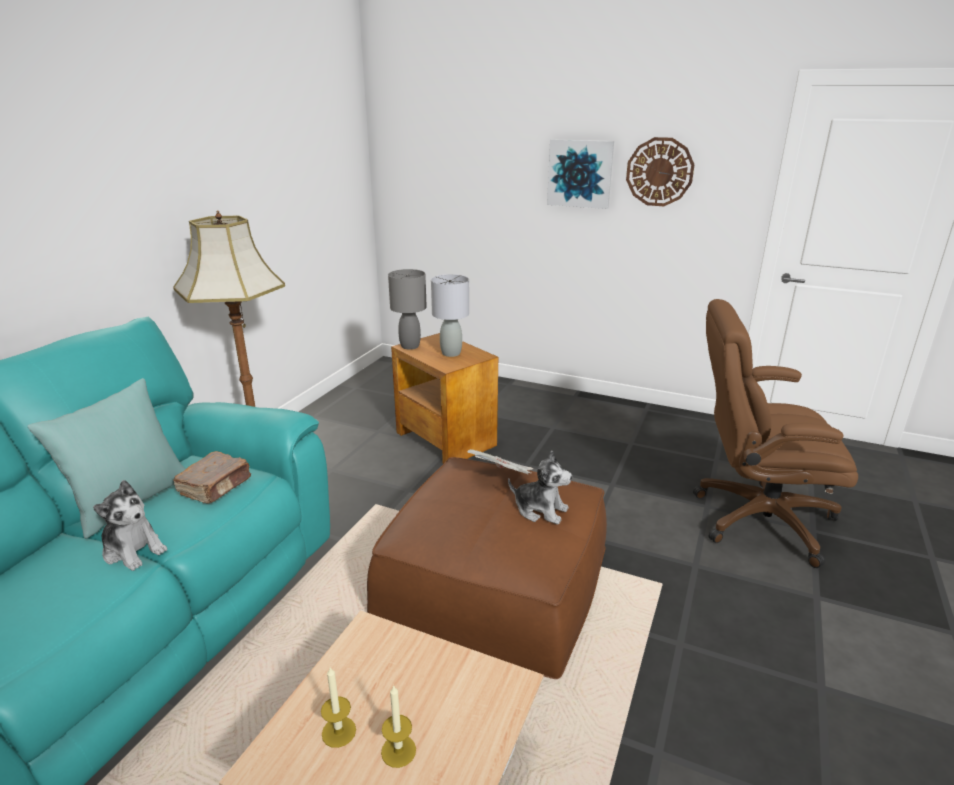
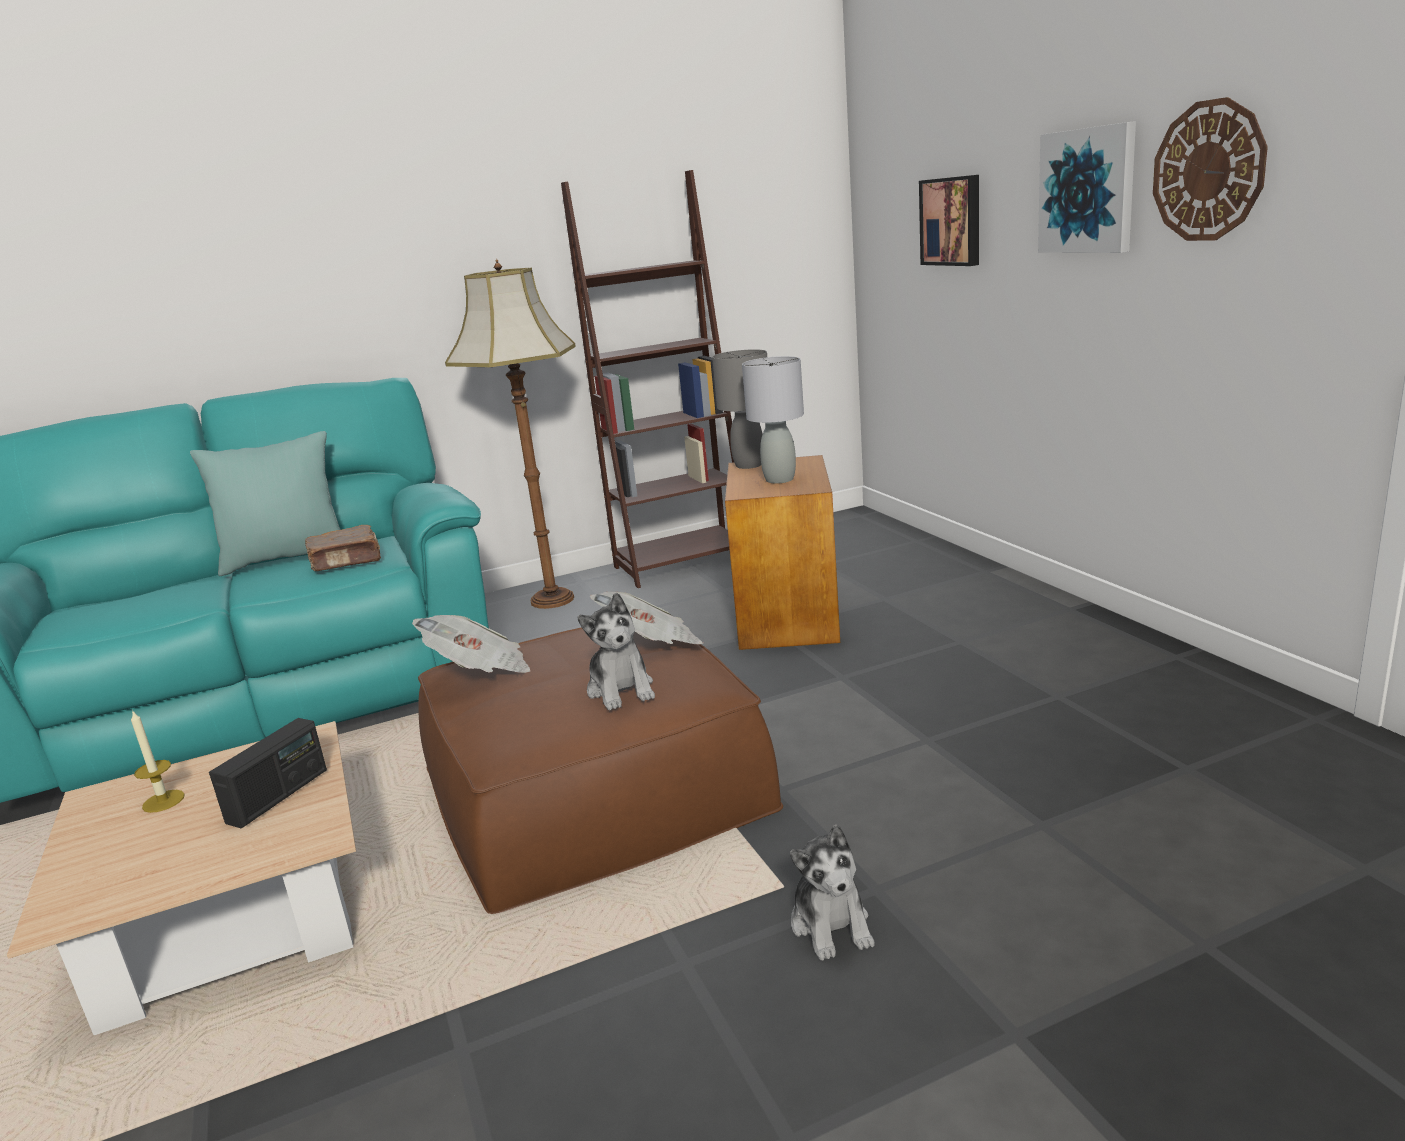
camera: 45 degrees right, 5 degrees down
plush toy [93,480,168,571] -> plush toy moved to [790,824,874,961]
candle [381,685,416,768] -> none
brown office chair [693,299,858,568] -> none
none -> radio [209,718,327,828]
none -> newspaper [412,615,530,673]
none -> brown bookcase [561,170,734,588]
none -> picture [919,175,979,266]

